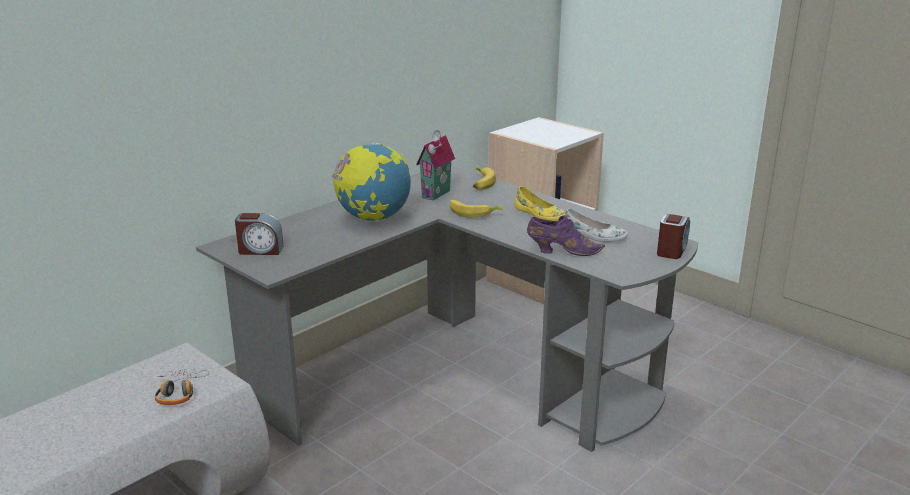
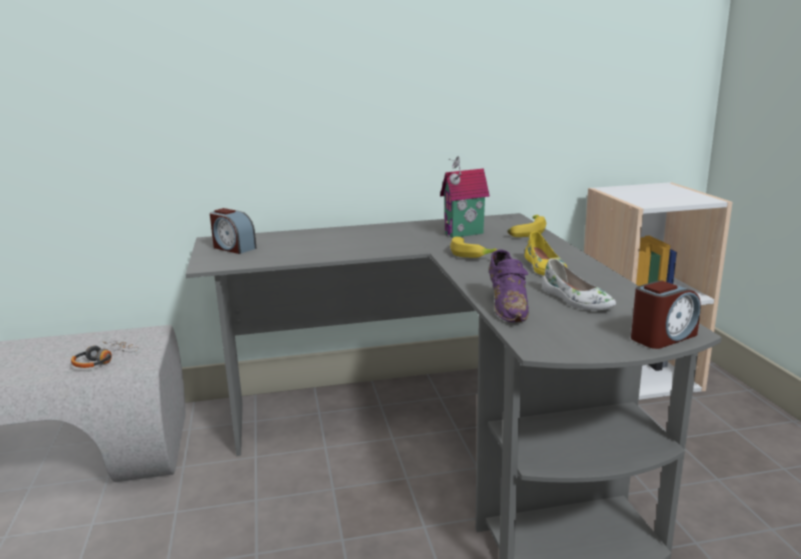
camera: 35 degrees right, 5 degrees down
globe [332,143,411,223] -> none
purple shoe [527,215,605,256] -> purple shoe turned 45 degrees clockwise [489,249,529,322]

